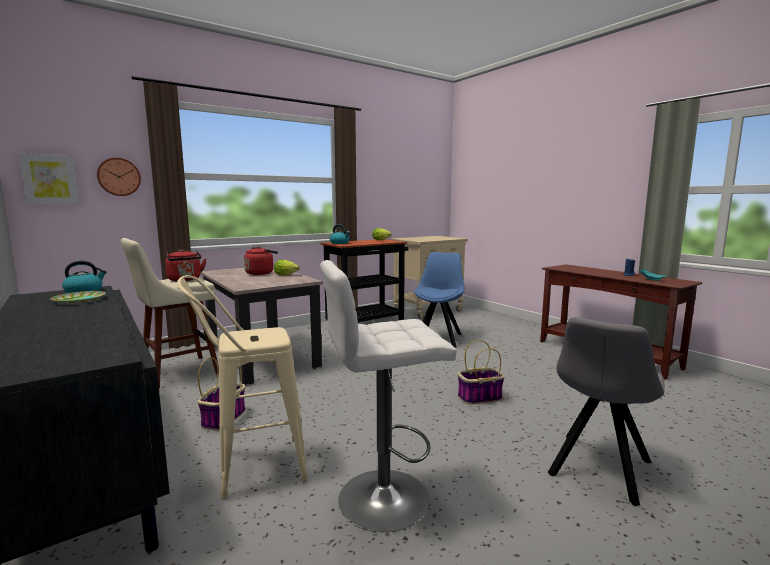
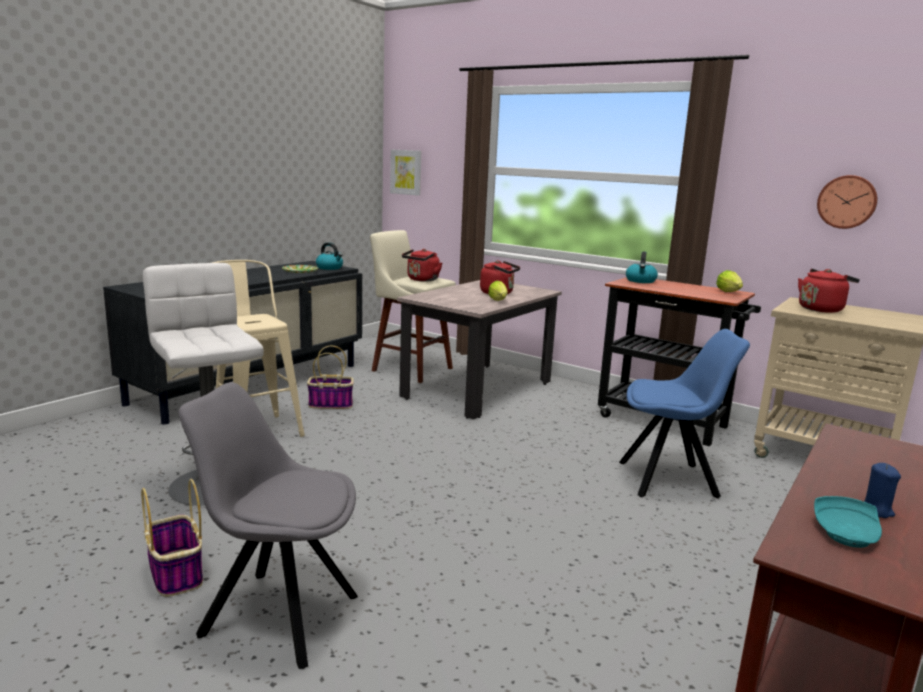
camera: 70 degrees right, 5 degrees up
wall clock [97,158,141,196] -> wall clock moved to [817,175,878,229]
basket [458,340,505,404] -> basket moved to [141,479,203,597]
none -> red kettle [798,269,860,313]

